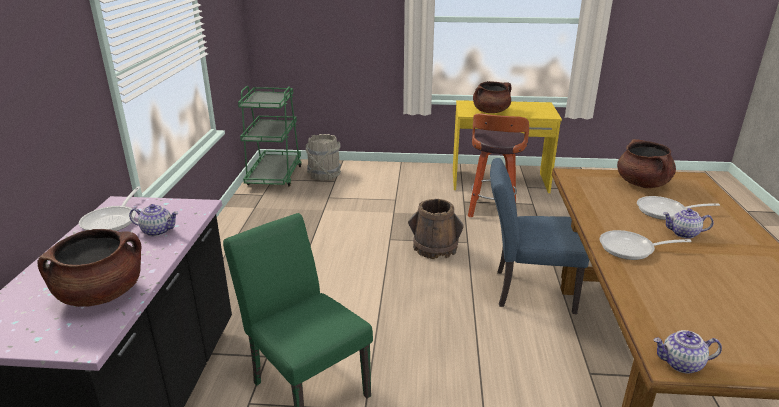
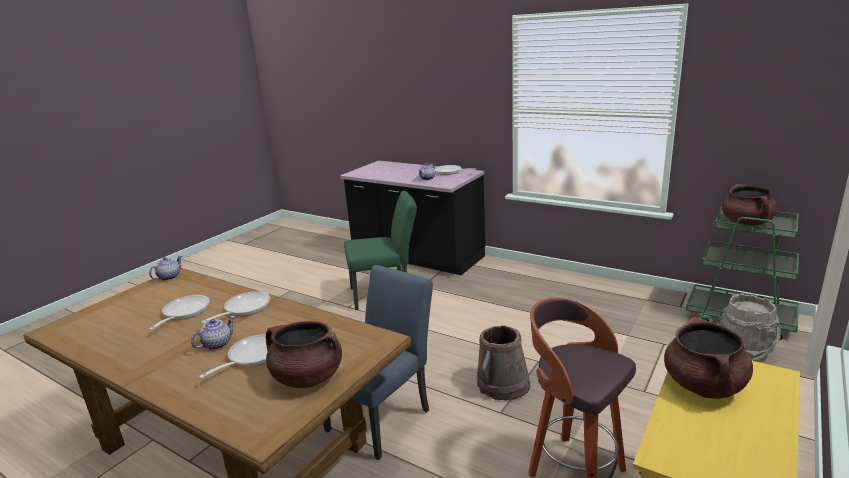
camera: 120 degrees right, 5 degrees down
brown cooking pot [38,229,141,307] -> brown cooking pot moved to [722,184,777,226]
none -> frying pan [149,295,210,330]

